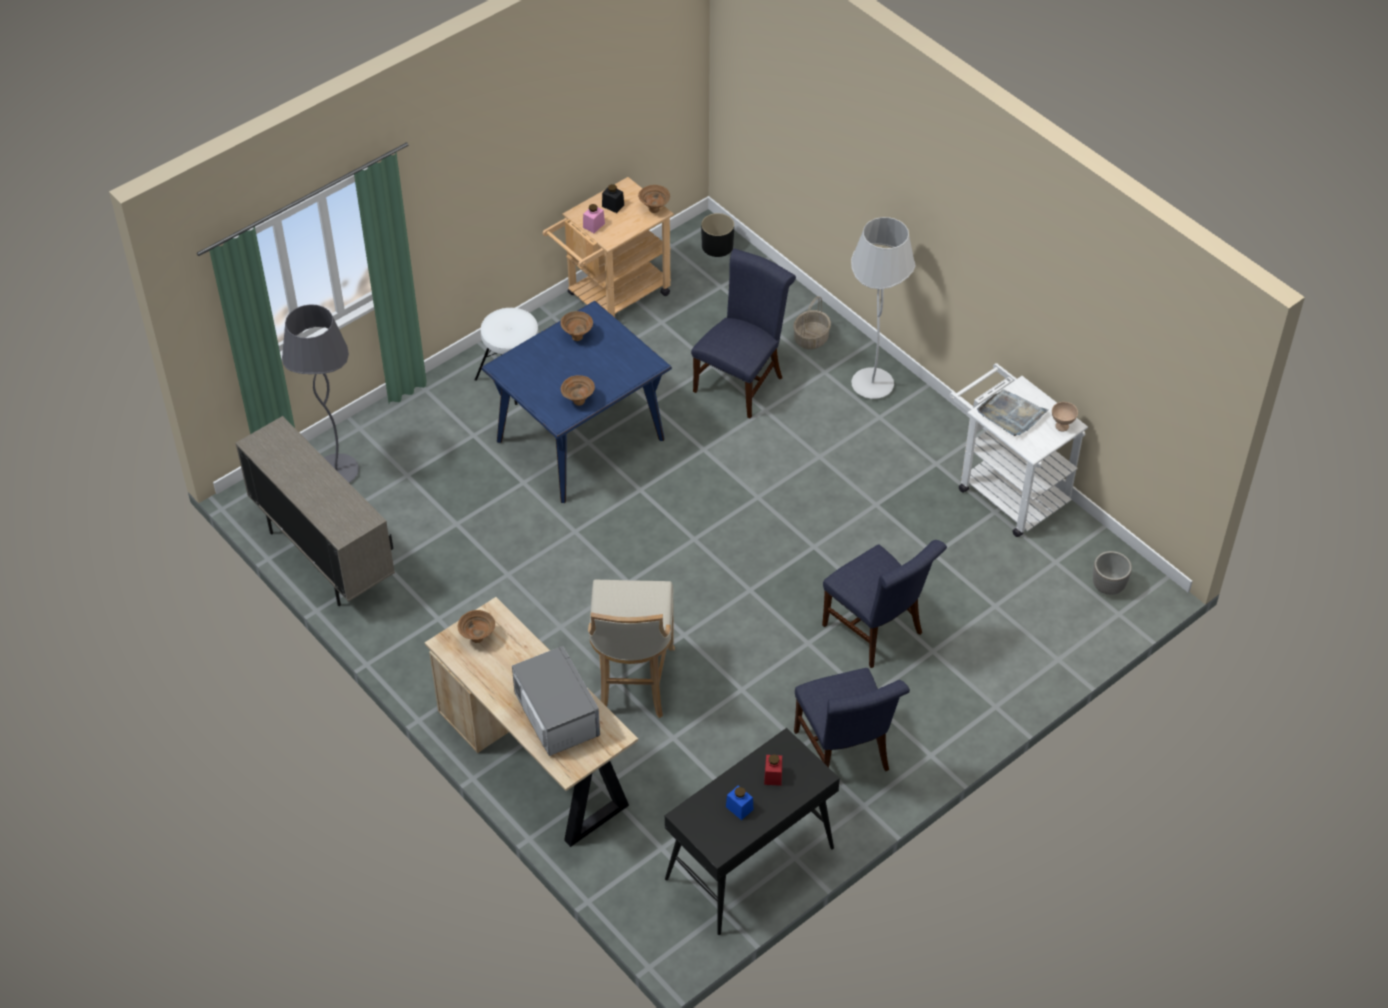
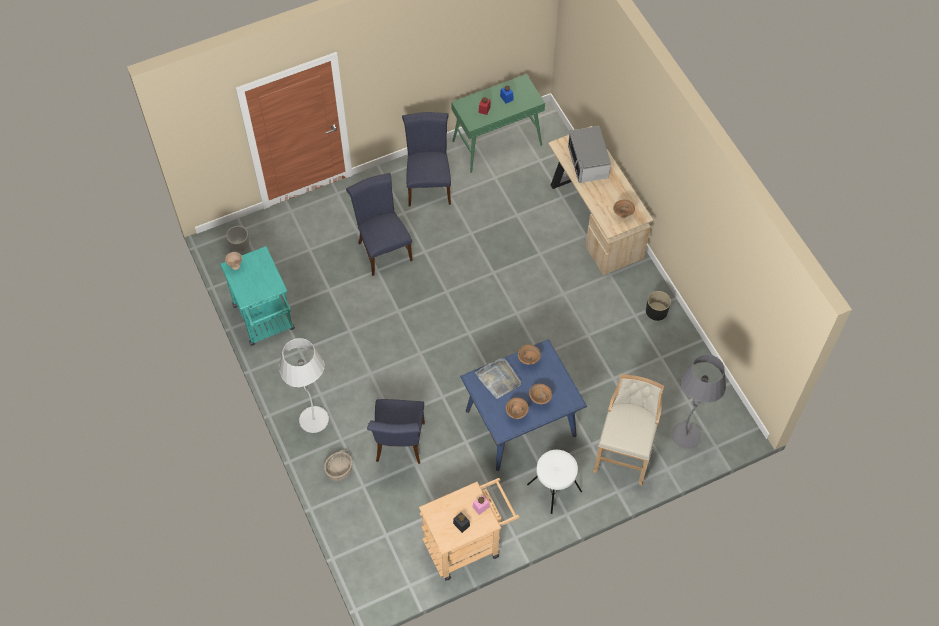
camera: 165 degrees left, 10 degrees up
beige cabinet [236,416,395,606] -> none
beige stool [588,580,675,718] -> beige stool moved to [593,374,664,486]
brown bowl [638,185,670,213] -> brown bowl moved to [529,384,552,404]
black console table [665,728,840,935] -> green console table [451,74,545,173]
blue chair [691,248,796,418] -> blue chair turned 45 degrees counterclockwise [367,399,425,464]
black planter [701,213,734,257] -> black planter moved to [646,291,671,321]
white cart [950,363,1088,537] -> turquoise cart [220,246,295,346]
grey tray [977,389,1048,436] -> grey tray moved to [475,358,521,399]

